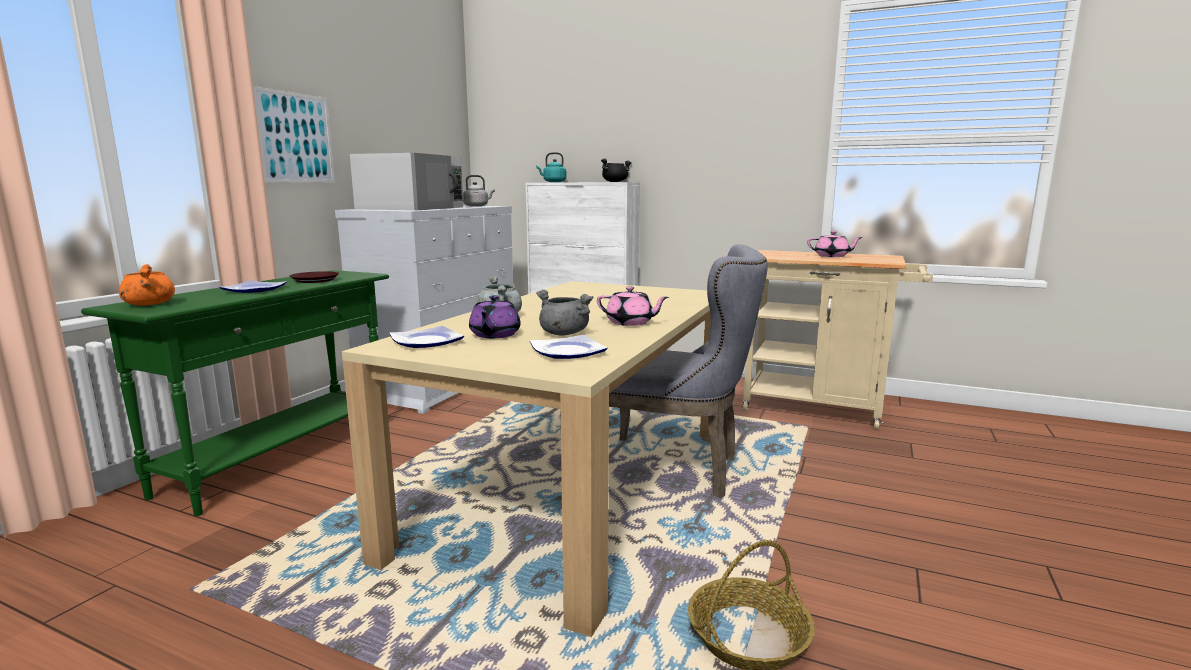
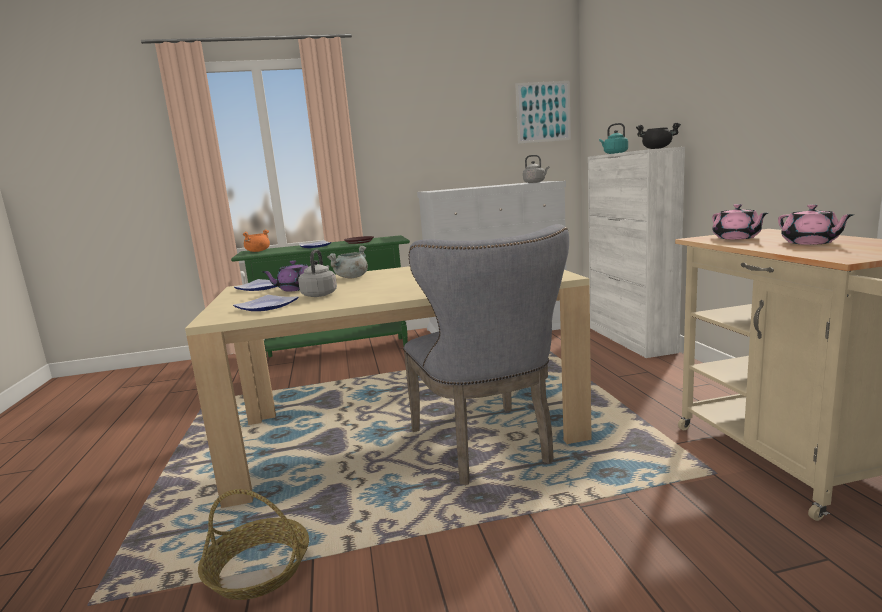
camera: 55 degrees right, 0 degrees up
picture [253,86,335,183] -> picture moved to [515,81,571,144]
white microwave [350,153,463,210] -> none
grey cooking pot [536,290,594,335] -> grey kettle [298,250,337,297]
pink teapot [597,286,669,326] -> pink teapot moved to [712,204,768,240]

